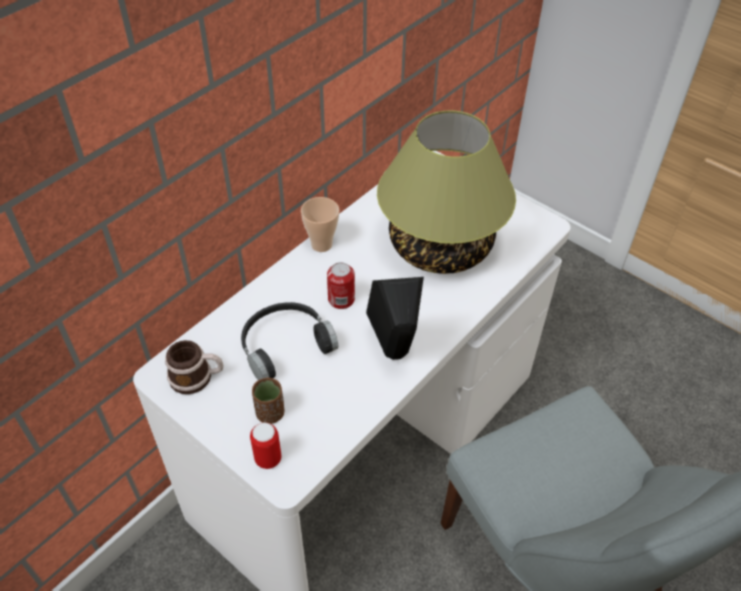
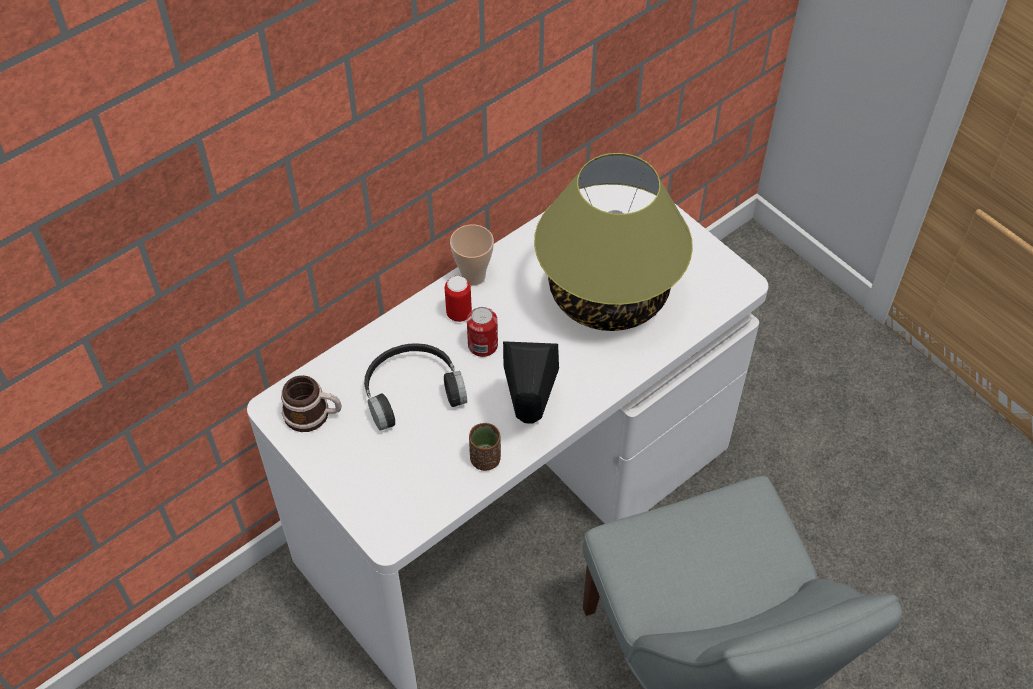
camera: 10 degrees right, 5 degrees up
can [250,422,281,469] -> can moved to [445,276,472,322]
brown cup [252,378,284,424] -> brown cup moved to [469,423,501,471]

